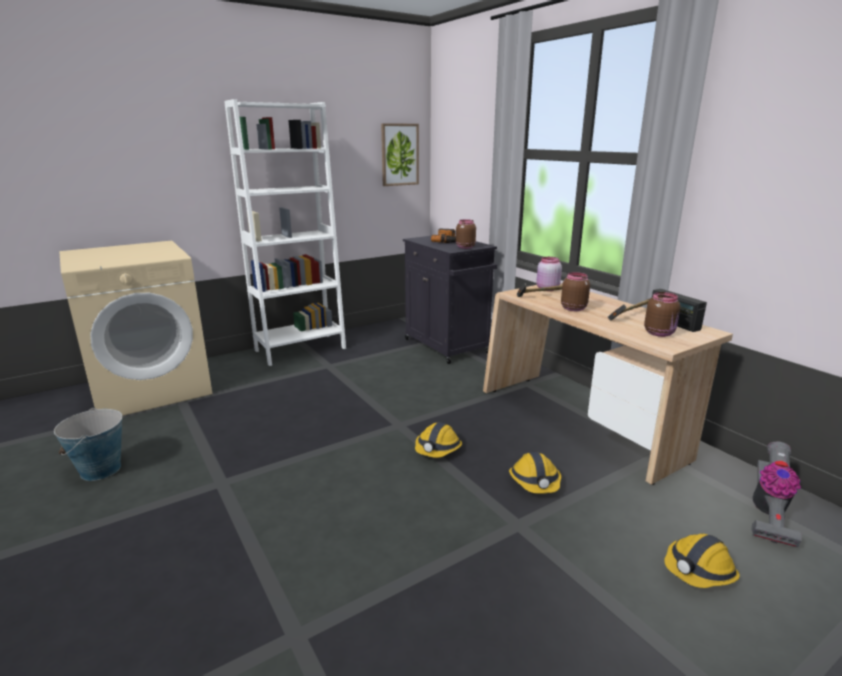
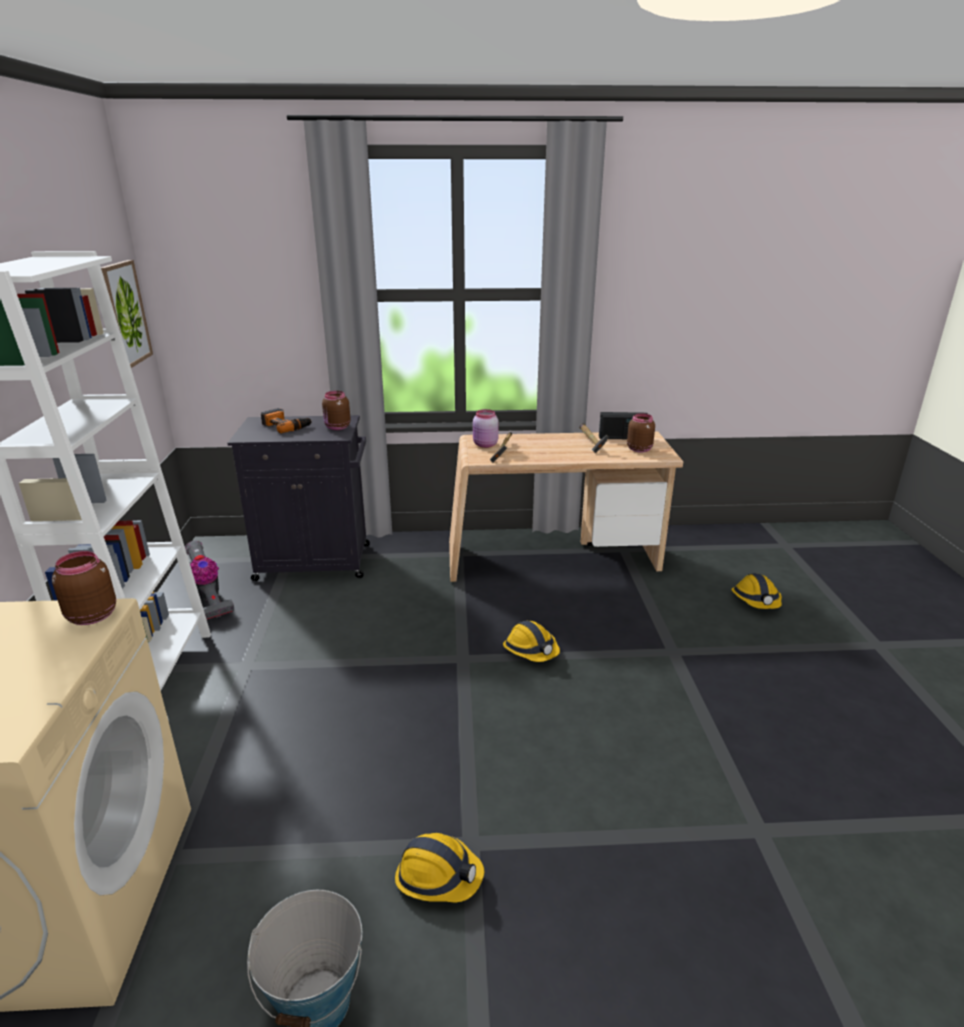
camera: 60 degrees left, 5 degrees up
hard hat [509,452,561,494] -> hard hat moved to [395,833,484,903]
brown jar [561,272,590,311] -> brown jar moved to [52,551,116,625]
vacuum cleaner [752,441,802,547] -> vacuum cleaner moved to [185,541,234,620]

